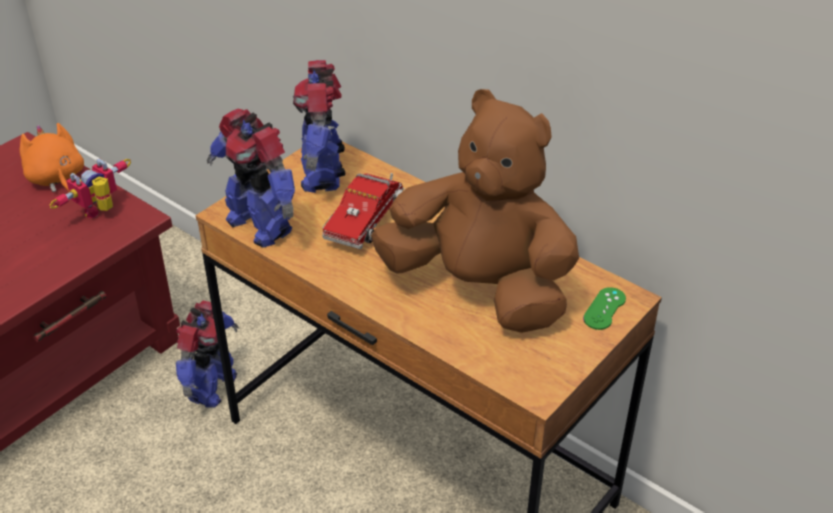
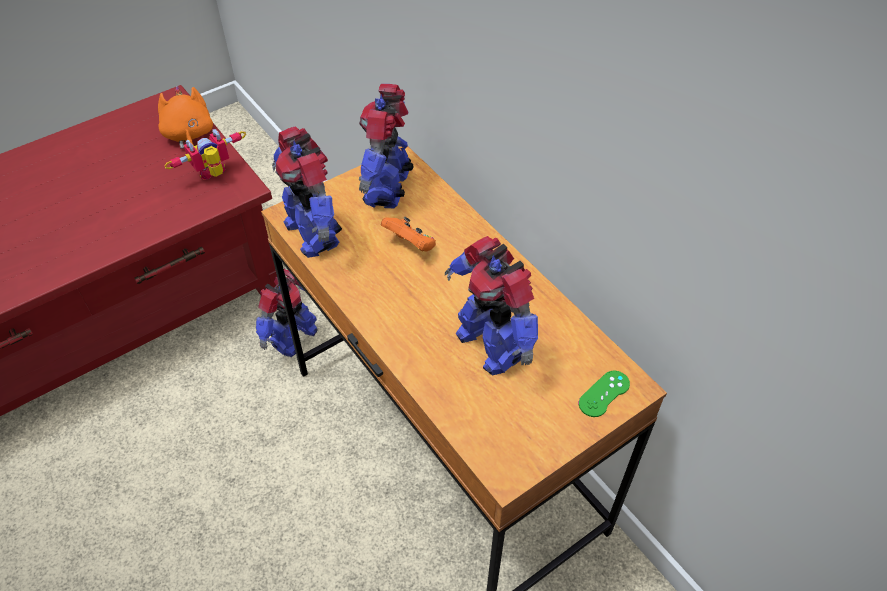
camera: 15 degrees right, 10 degrees up
toy truck [322,173,405,249] -> orange game controller [381,217,436,252]
brown plush toy [371,89,579,333] -> toy robot [445,236,538,376]

